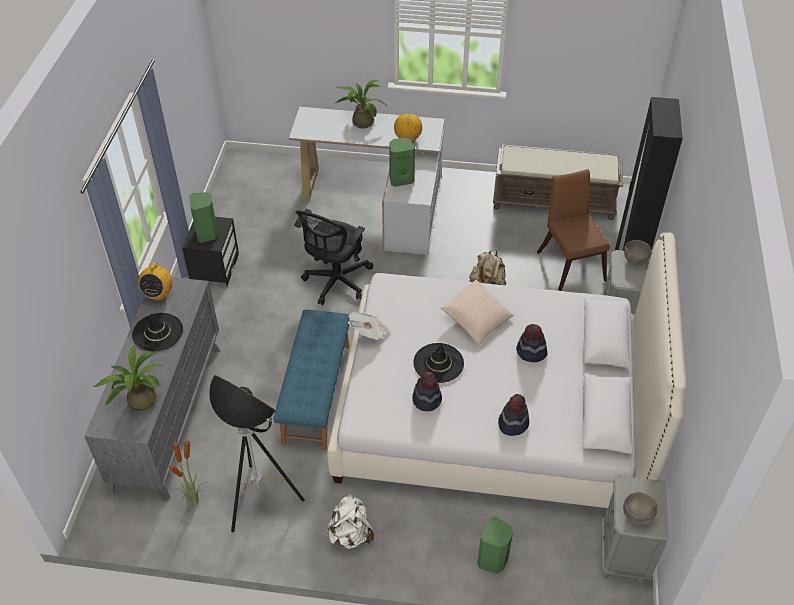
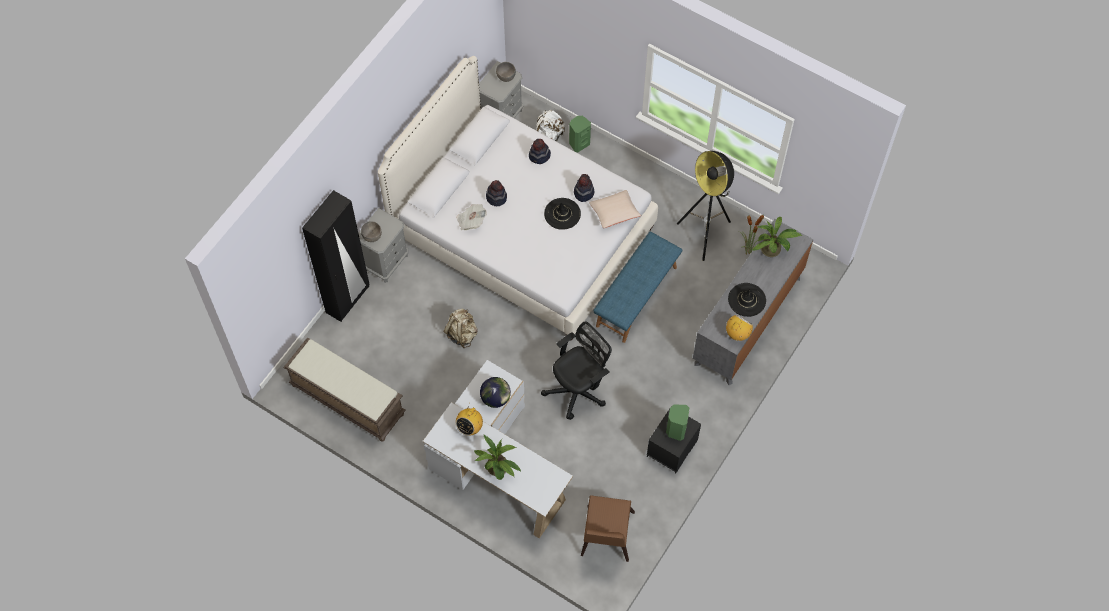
camera: 155 degrees left, 15 degrees up
white backpack [327,494,374,549] -> white backpack moved to [536,110,565,141]
newspaper [348,312,391,340] -> newspaper moved to [456,204,487,230]
green speaker [389,137,415,187] -> globe [480,377,511,408]
beige pillow [441,280,514,345] -> beige pillow moved to [589,190,641,228]
brown chair [537,169,610,291] -> brown chair moved to [581,495,635,562]

